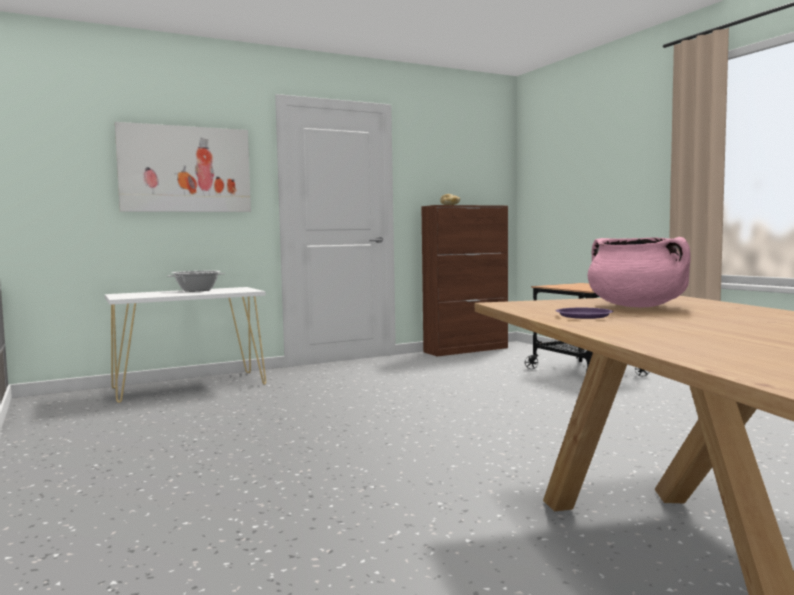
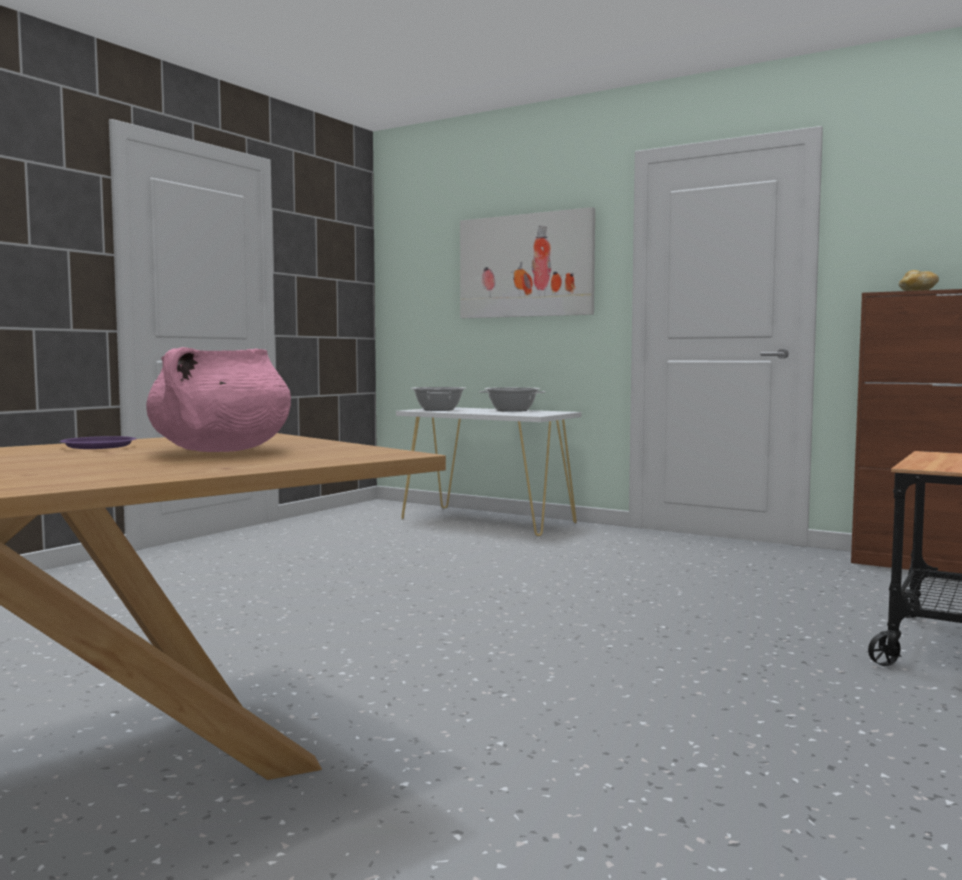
camera: 60 degrees right, 0 degrees up
none -> cooking pot [411,387,466,411]

